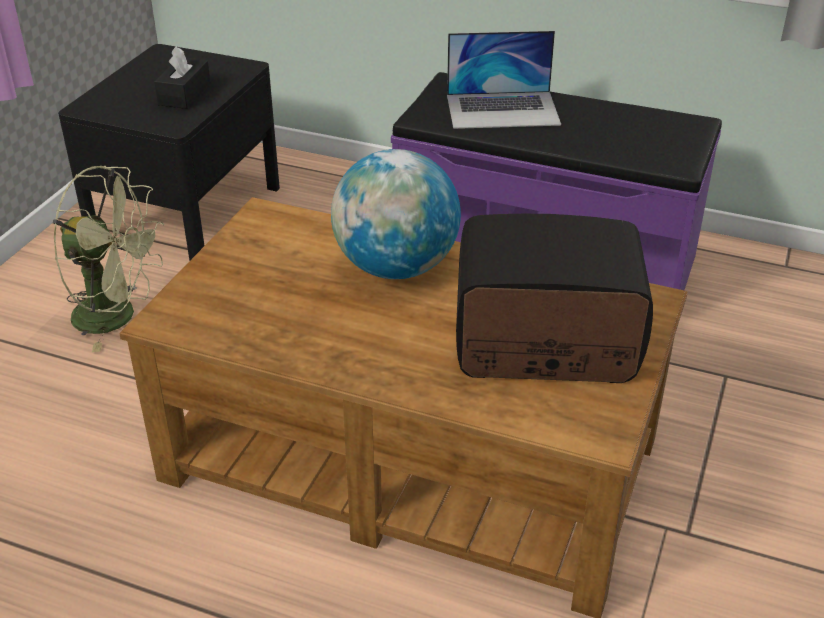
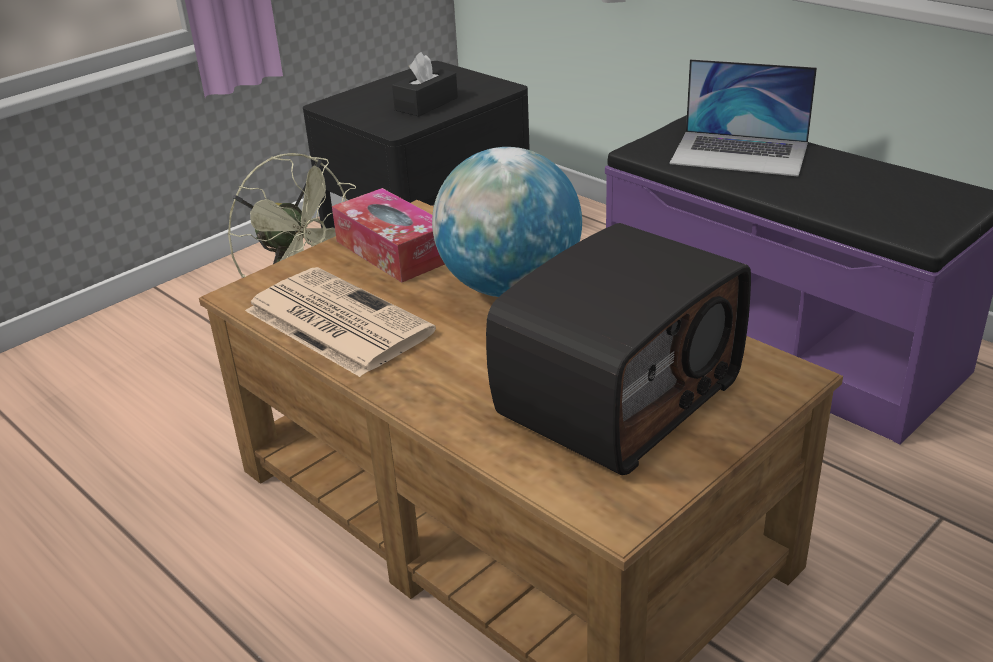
camera: 25 degrees right, 5 degrees down
radio [456,214,653,383] -> radio turned 105 degrees clockwise [486,223,751,475]
none -> newspaper [245,267,436,377]
none -> tissue box [332,188,445,283]

